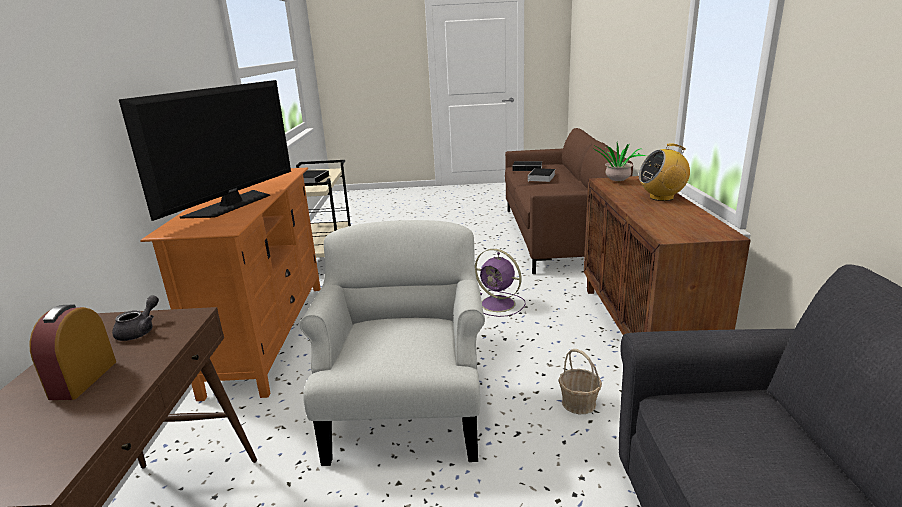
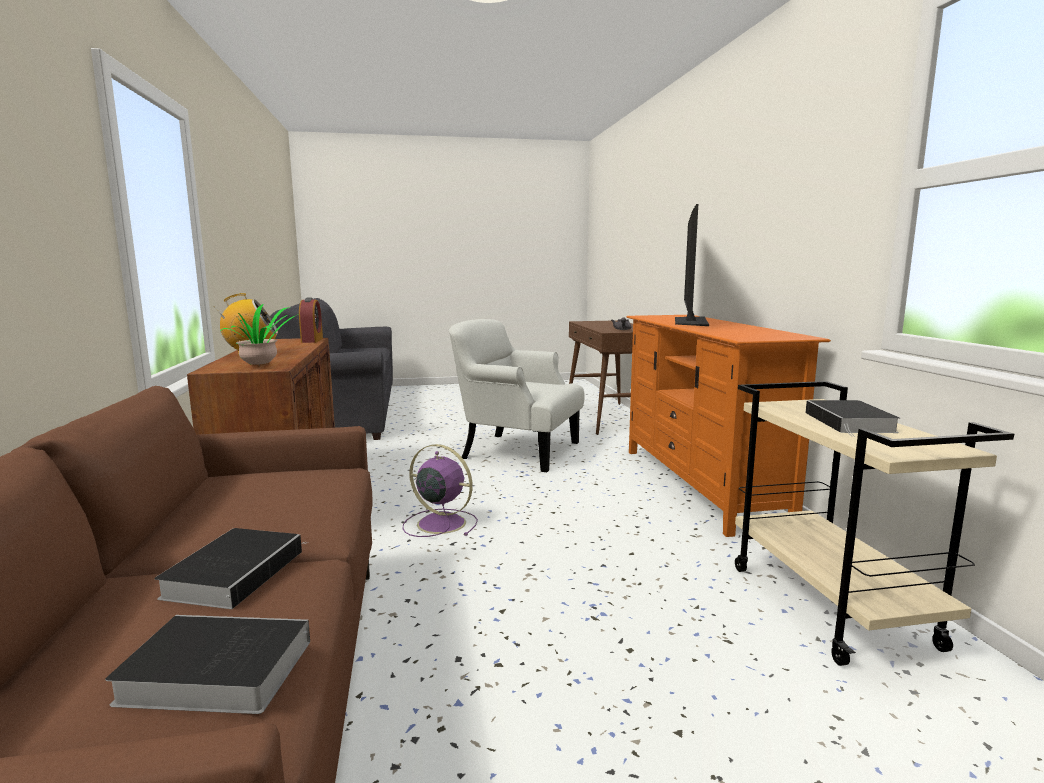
camera: 170 degrees right, 10 degrees down
alarm clock [30,305,116,400] -> alarm clock moved to [299,298,323,343]
white armchair [300,220,485,466] -> white armchair turned 120 degrees clockwise [449,319,585,472]
basket [558,349,602,414] -> none

